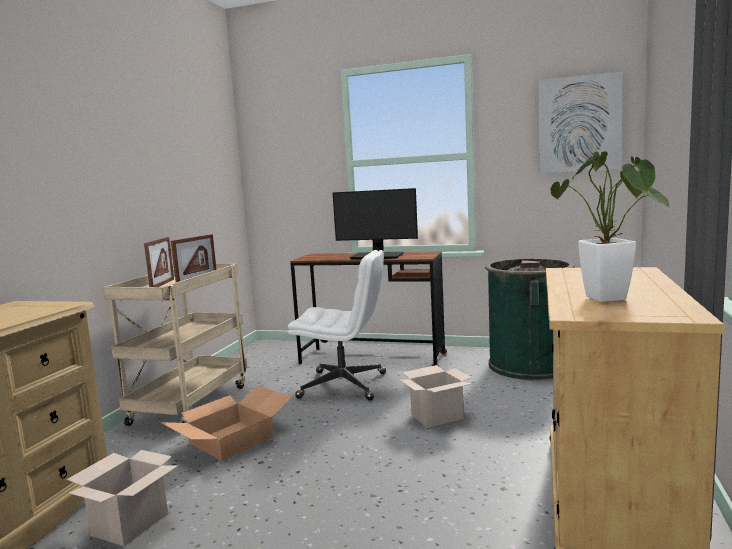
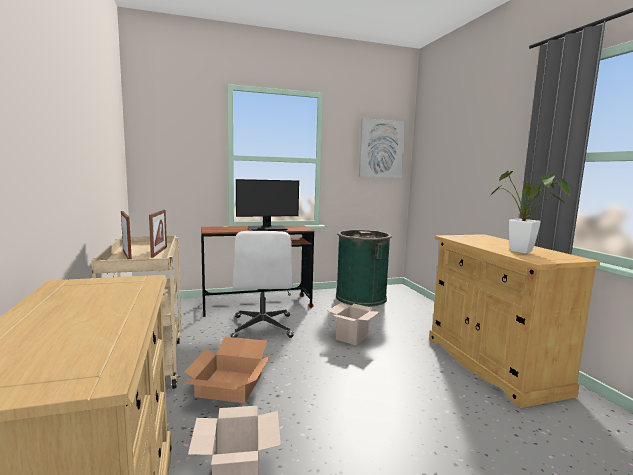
camera: 35 degrees left, 0 degrees up
white office chair [288,250,386,401] -> white office chair turned 105 degrees clockwise [231,231,293,338]

